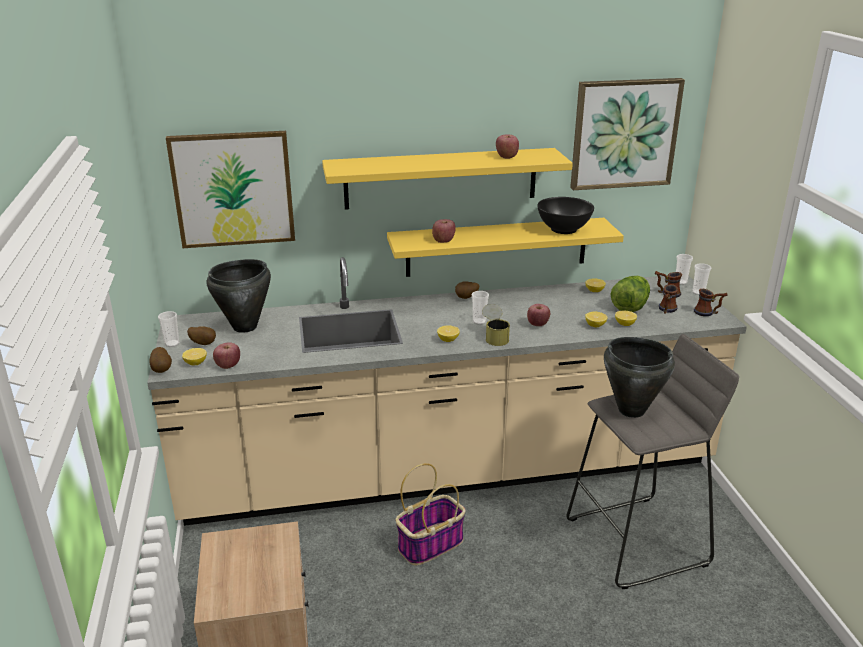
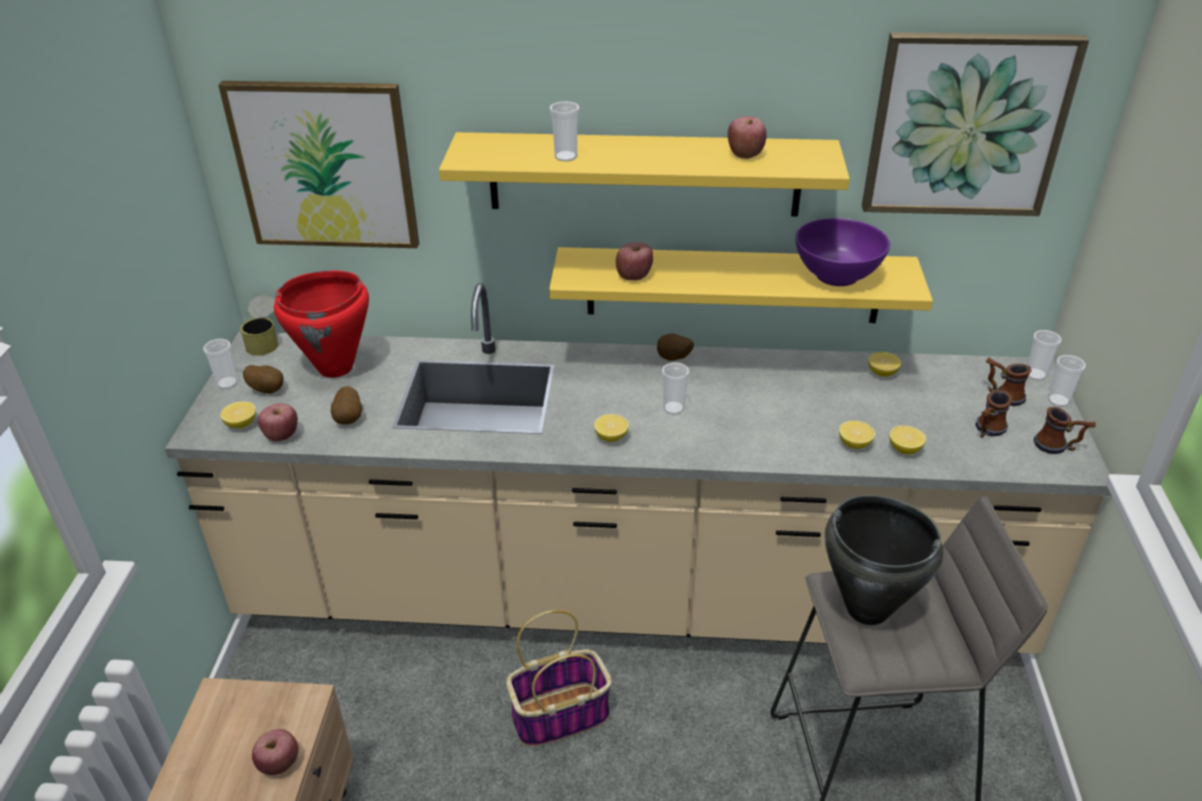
camera: 15 degrees right, 10 degrees up
potato [149,347,172,373] -> potato moved to [331,386,362,425]
black cooking pot [207,259,271,333] -> red cooking pot [274,271,369,378]
can [482,304,510,346] -> can moved to [240,295,279,356]
apple [527,304,550,326] -> apple moved to [252,729,299,775]
black bowl [537,197,594,234] -> purple bowl [795,218,890,286]
lettuce [610,276,650,312] -> none
none -> cup [549,101,580,161]

